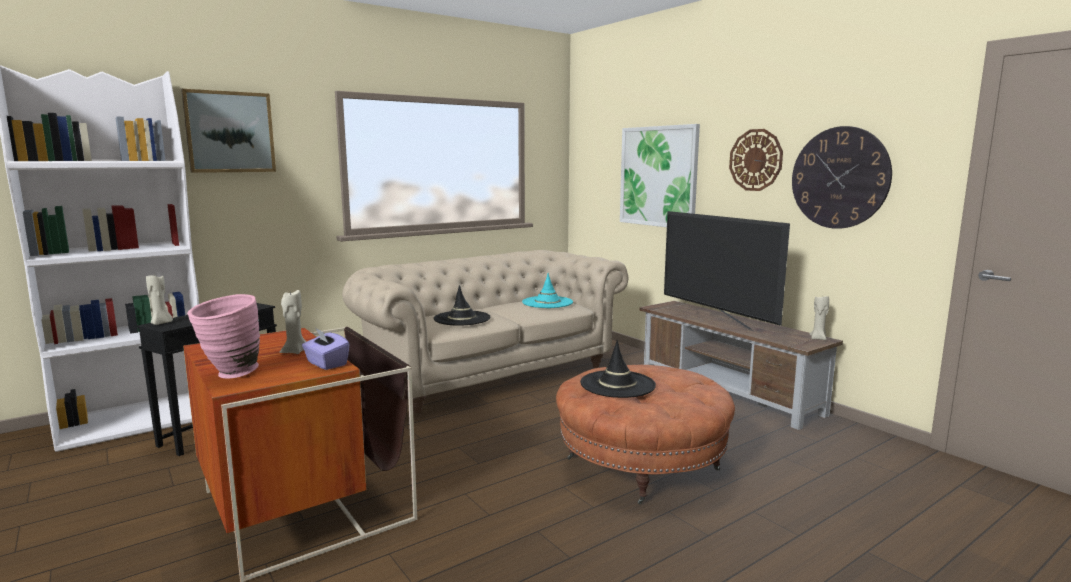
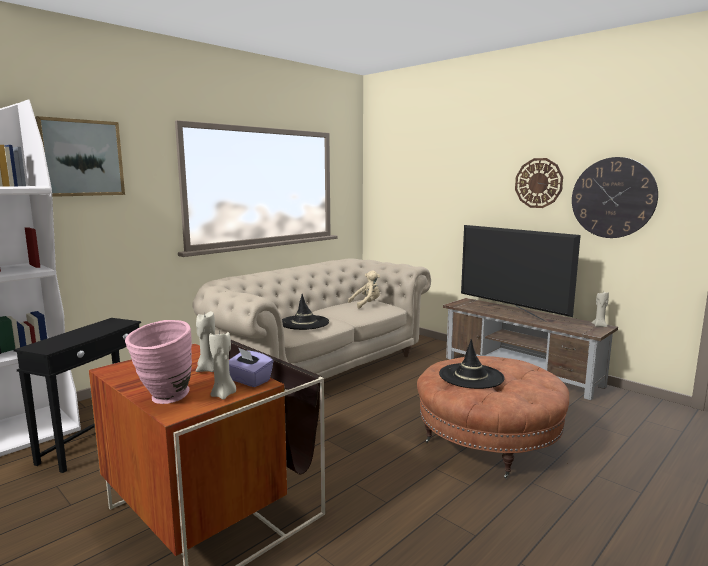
camera: 10 degrees left, 0 degrees up
beige candle [146,273,173,325] -> beige candle moved to [209,331,236,400]
turquoise hat [522,273,573,308] -> beige plush toy [348,270,380,309]
picture [620,124,700,227] -> none

